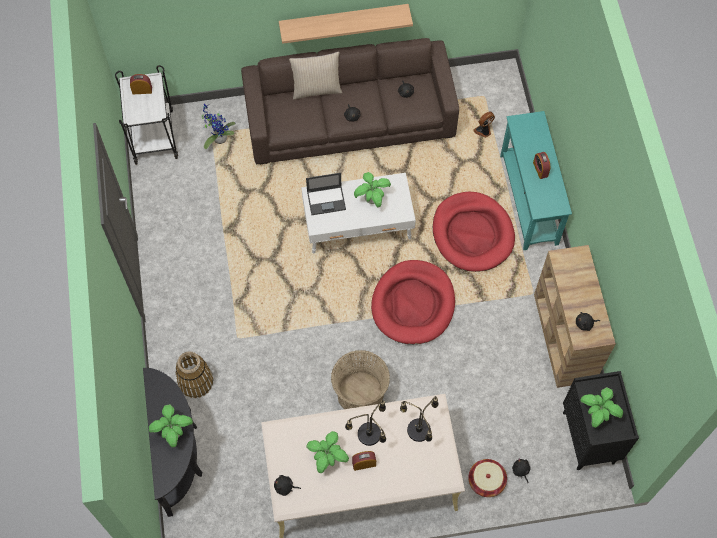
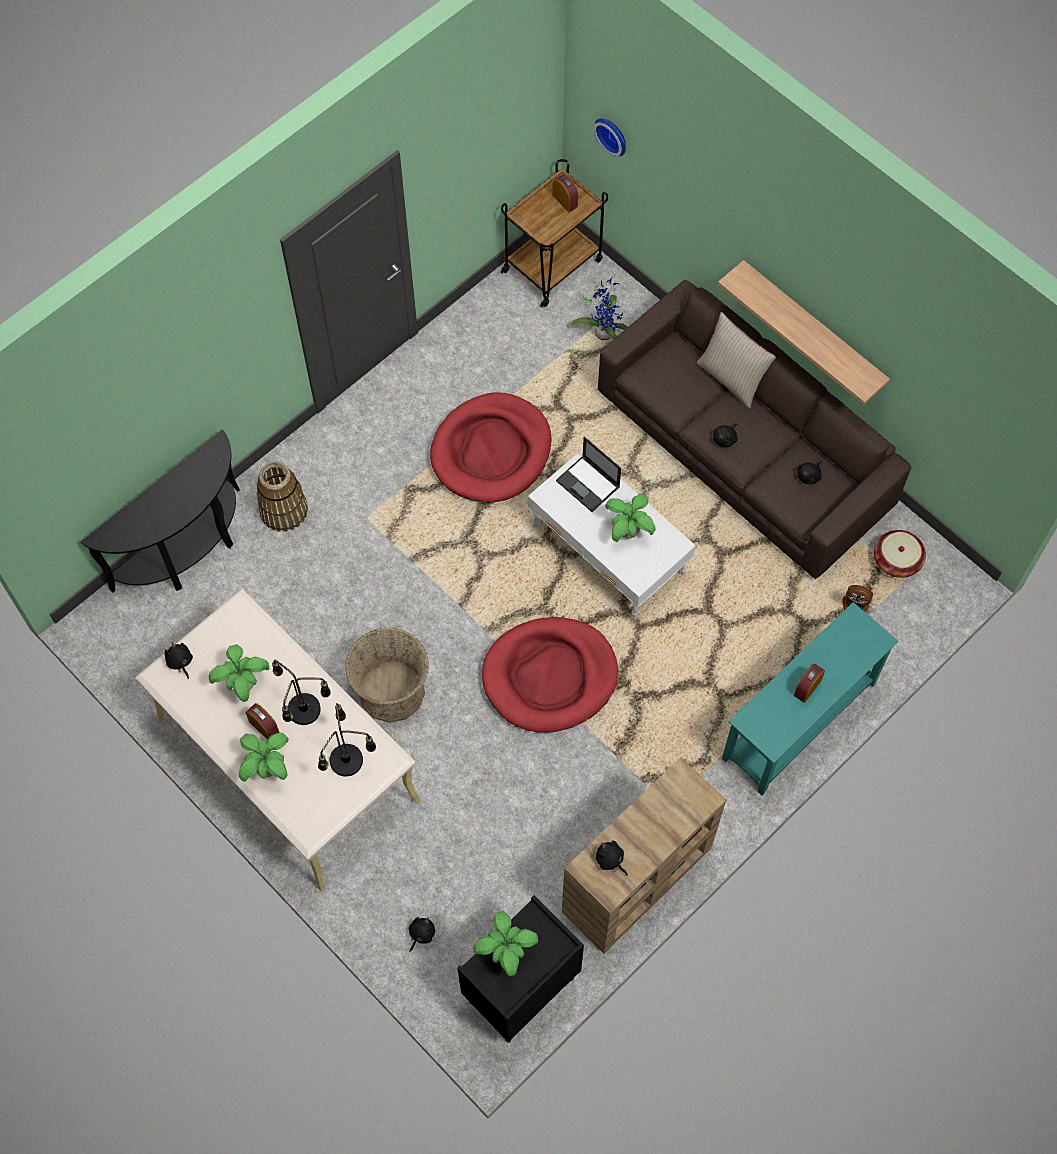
camera: 55 degrees right, 0 degrees up
white cart [115,65,178,165] -> brown cart [500,159,608,307]
potted plant [149,404,193,447] -> potted plant moved to [239,733,289,782]
red dog bed [433,192,515,272] -> red dog bed moved to [430,392,552,503]
basket [468,459,507,497] -> basket moved to [874,530,926,578]
none -> wall clock [593,119,626,157]

